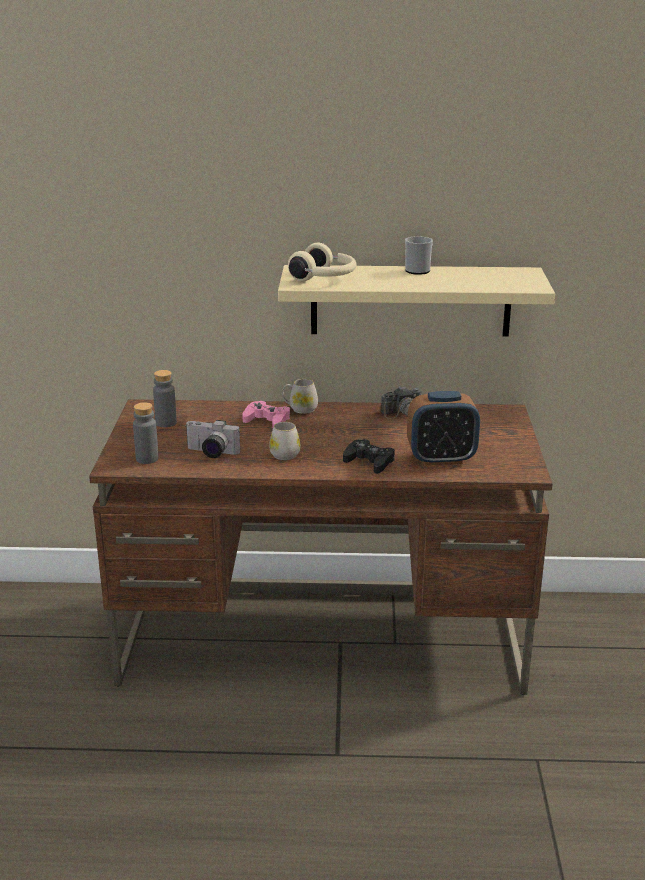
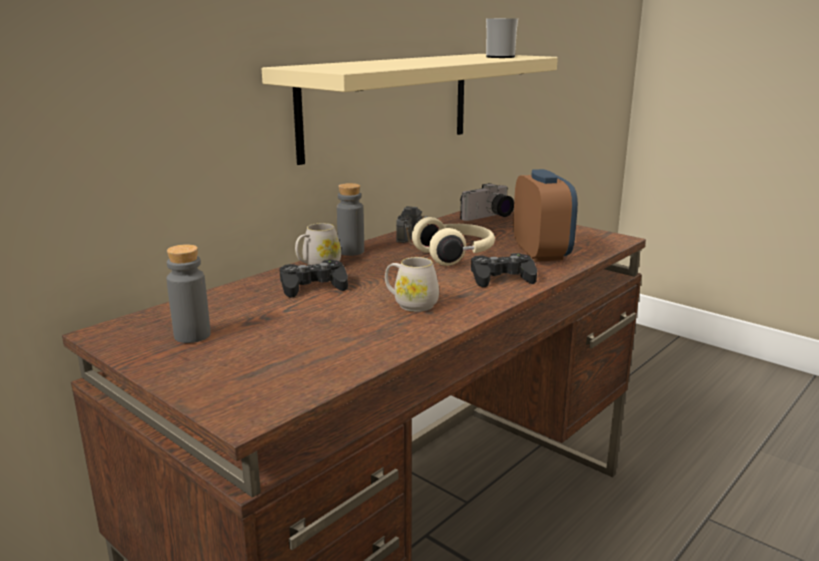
camera: 50 degrees left, 5 degrees down
grey bottle [133,402,159,464] -> grey bottle moved to [337,183,364,256]
camera [185,420,240,458] -> camera moved to [460,183,514,221]
pink game controller [242,401,290,428] -> black game controller [280,260,348,298]
beige headphones [288,243,356,281] -> beige headphones moved to [412,217,495,266]
mug [405,236,433,275] -> mug moved to [486,18,518,58]
alarm clock [407,391,480,465] -> alarm clock turned 45 degrees counterclockwise [513,169,578,262]

